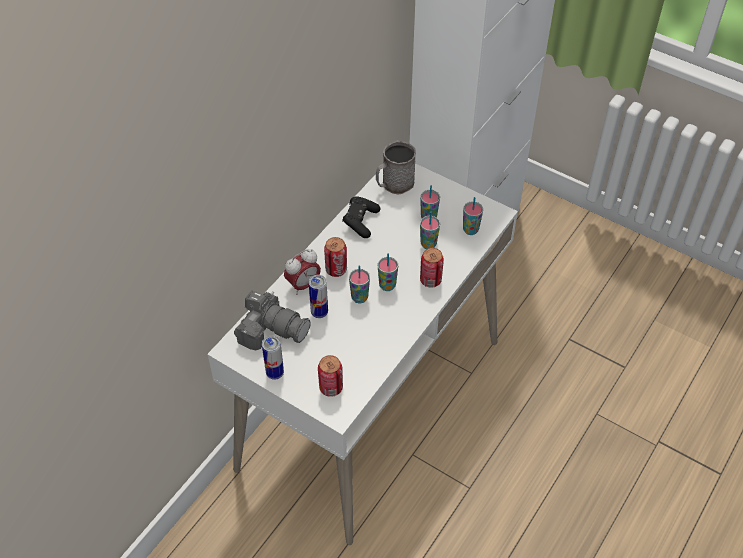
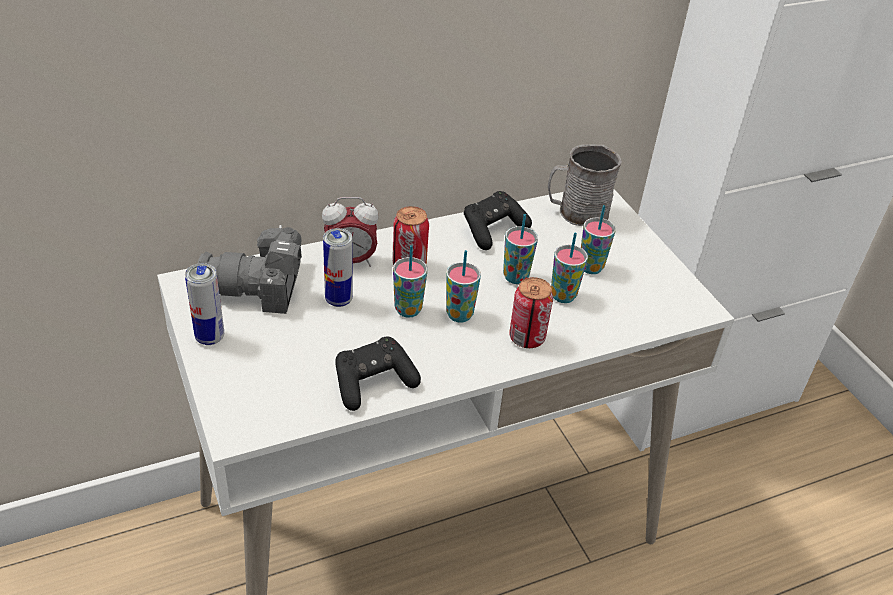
camera: 30 degrees right, 10 degrees down
camera [234,290,310,350] -> camera turned 120 degrees clockwise [198,225,302,314]
can [318,355,343,397] -> none
cup [463,197,483,235] -> cup moved to [503,214,538,284]
none -> black game controller [335,336,421,411]

